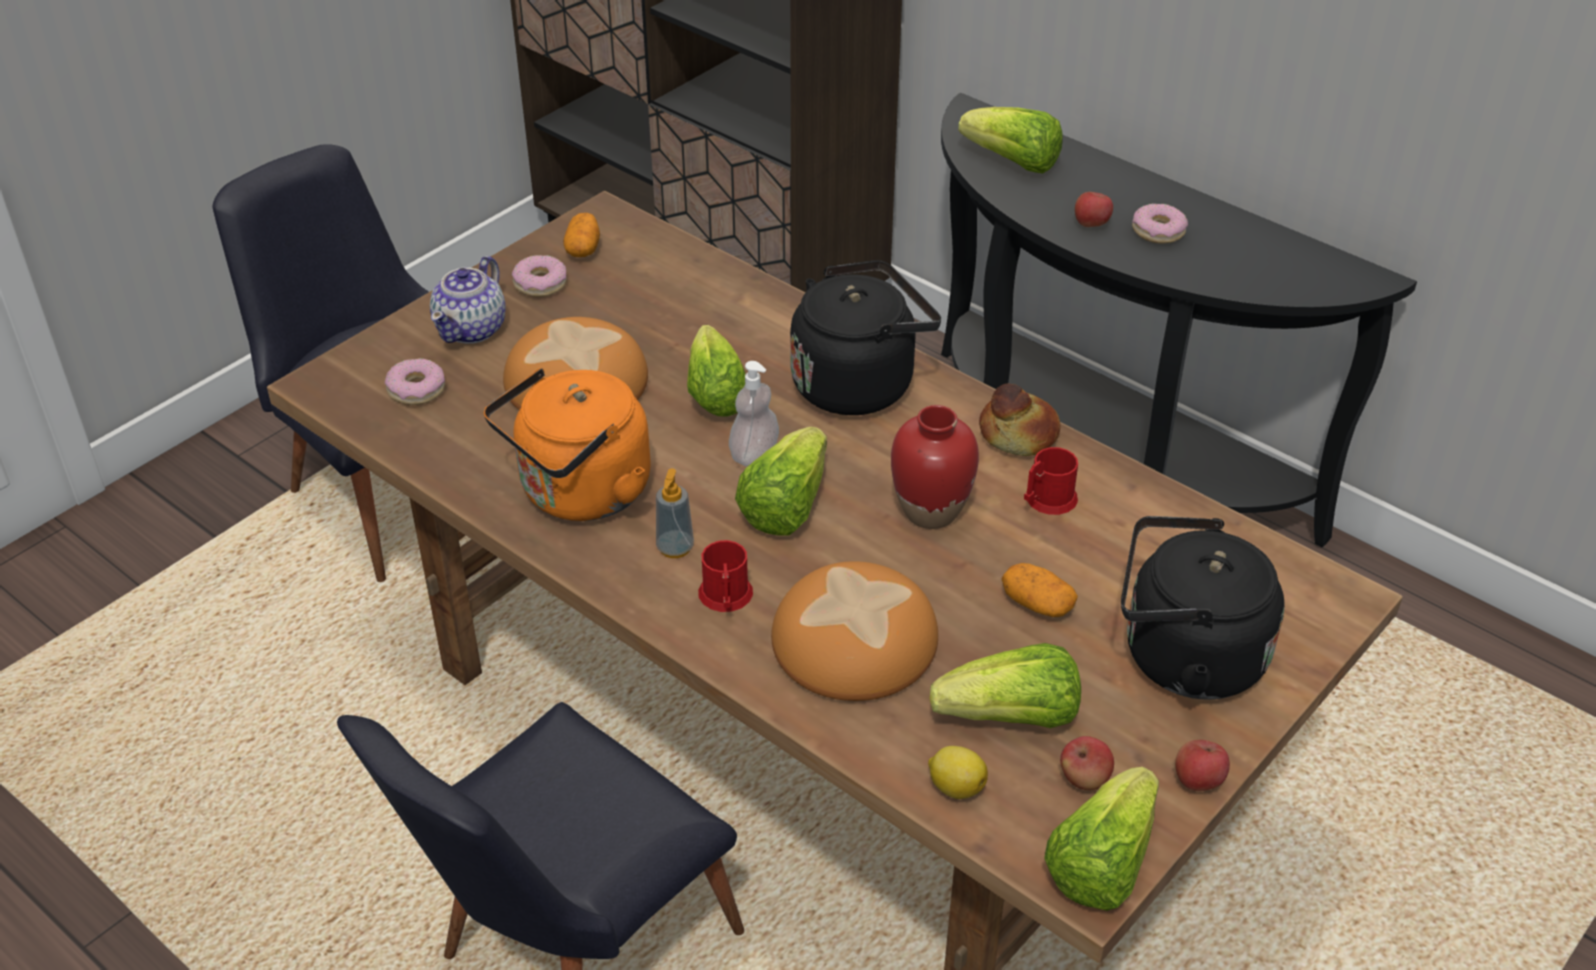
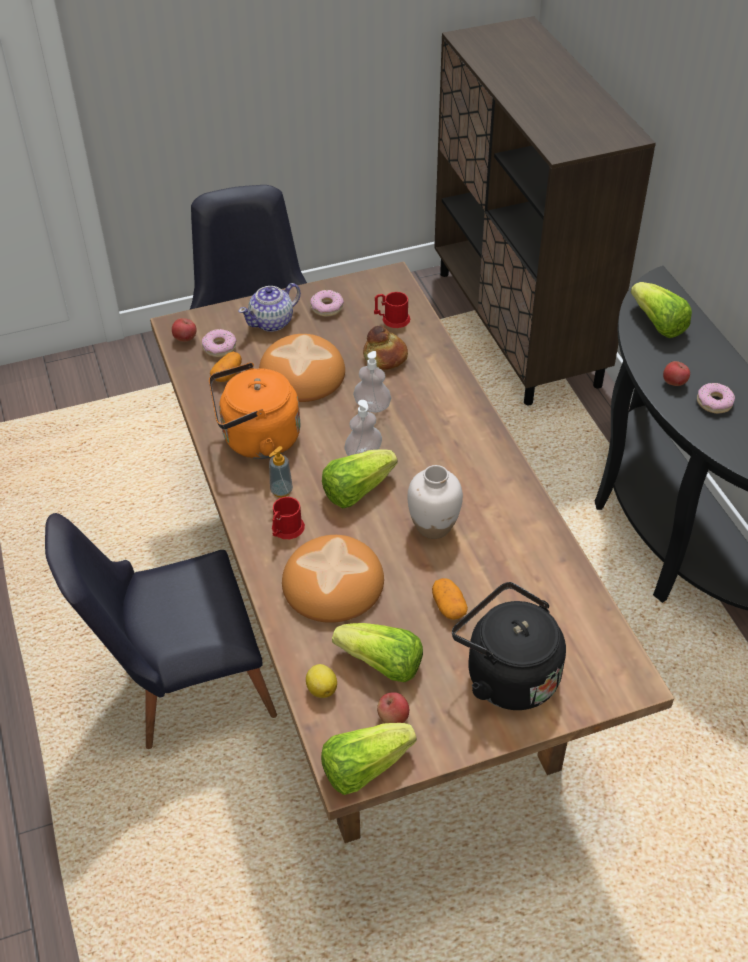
camera: 30 degrees right, 5 degrees up
potato [563,213,600,257] -> potato moved to [210,352,242,382]
lettuce [687,325,745,417] -> soap dispenser [353,351,391,412]
black kettle [790,260,941,415] -> none
red vase [891,405,979,529] -> white vase [407,465,463,539]
bread [979,384,1061,456] -> bread moved to [363,325,408,370]
red mug [1024,447,1078,515] -> red mug moved to [374,292,410,328]
apple [1175,740,1230,791] -> apple moved to [172,318,197,342]

